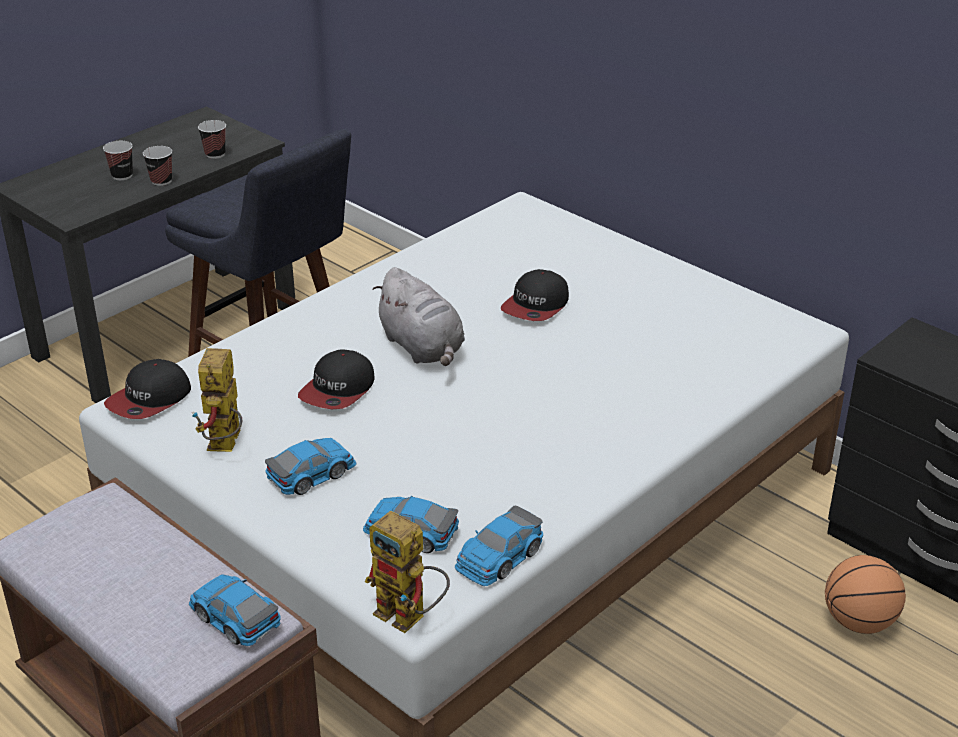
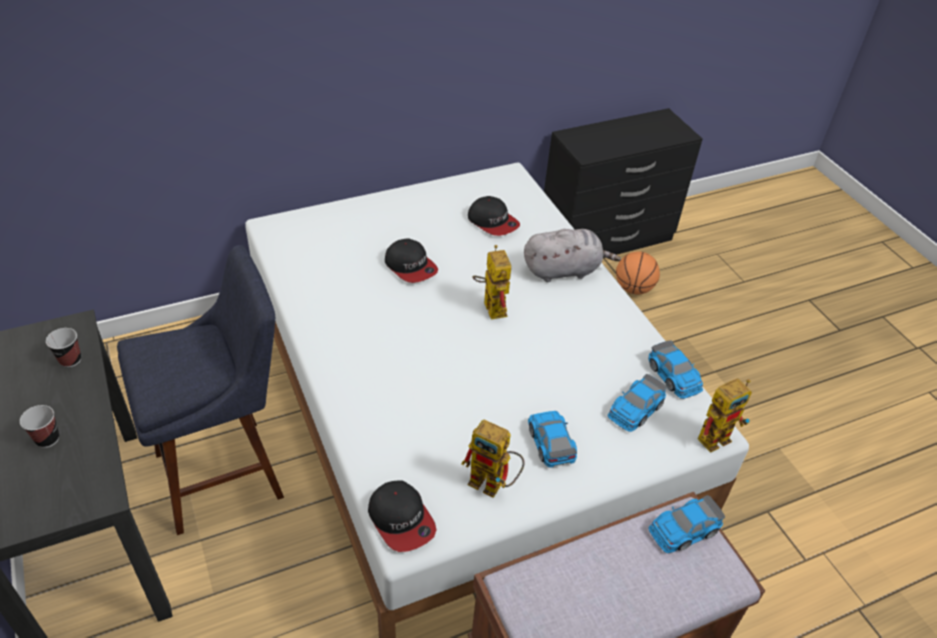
camera: 70 degrees left, 10 degrees up
cup [143,146,172,186] -> none
cap [298,349,375,409] -> cap moved to [468,196,520,236]
grey plush toy [372,267,465,366] -> grey plush toy moved to [524,229,621,282]
none -> toy robot [472,245,511,320]

